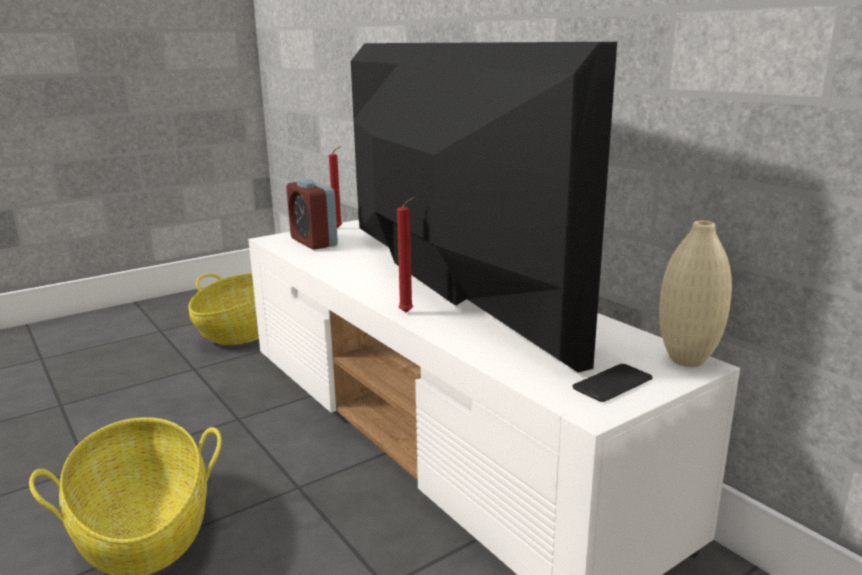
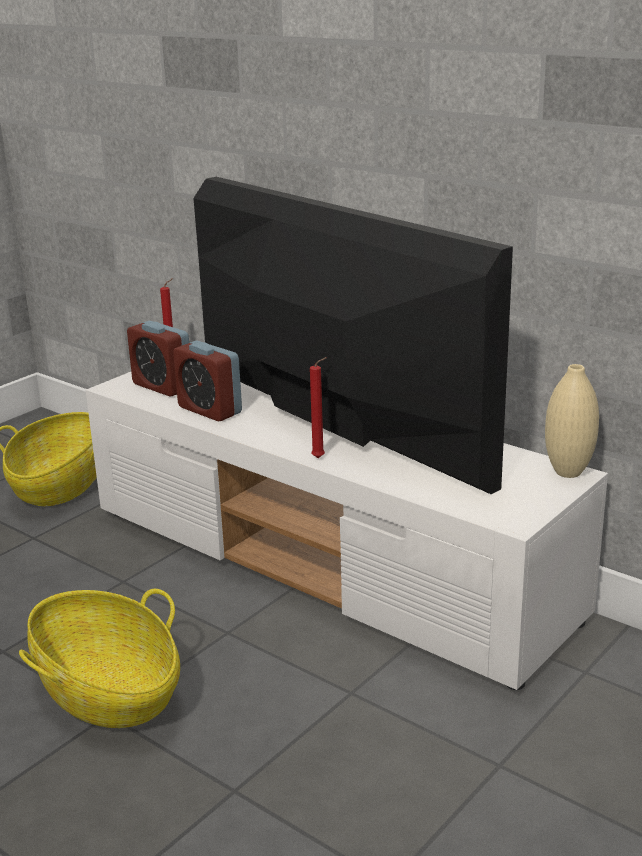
camera: 15 degrees left, 5 degrees up
phone [572,364,653,402] -> none
none -> alarm clock [173,340,242,421]

